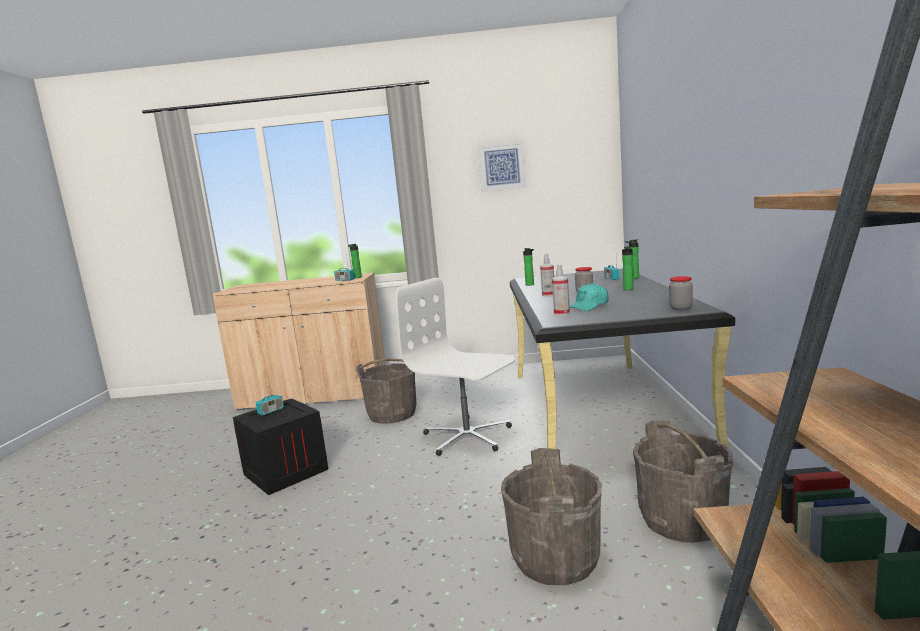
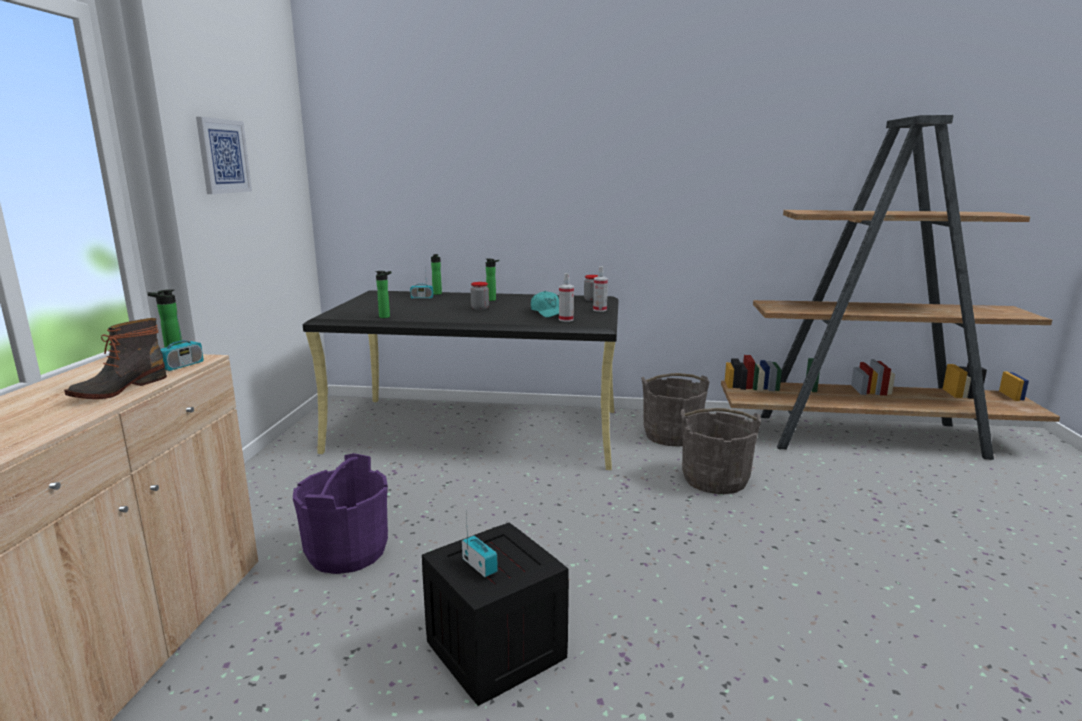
camera: 85 degrees left, 5 degrees up
grey bucket [356,358,417,424] -> purple bucket [293,453,388,574]
white office chair [396,277,515,456] -> none
spray bottle [540,253,554,297] -> spray bottle moved to [593,266,608,312]
none -> boot [64,318,167,399]

